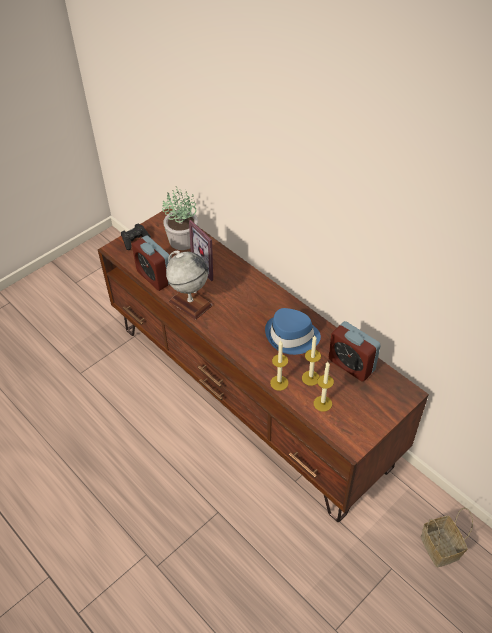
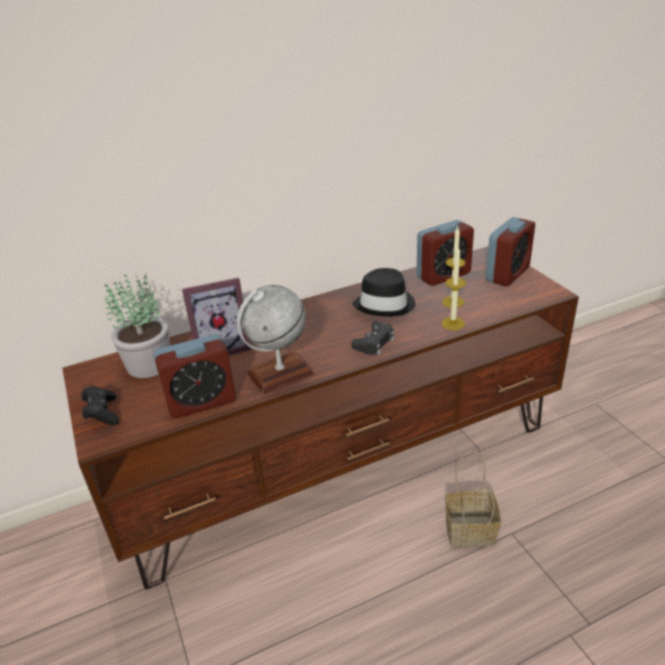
camera: 70 degrees left, 15 degrees down
blue hat [265,308,321,355] -> black hat [352,268,415,317]
candle [314,362,334,412] -> none
basket [421,507,473,568] -> basket moved to [445,451,501,547]
none -> black game controller [351,321,394,355]
none -> alarm clock [486,217,535,286]

